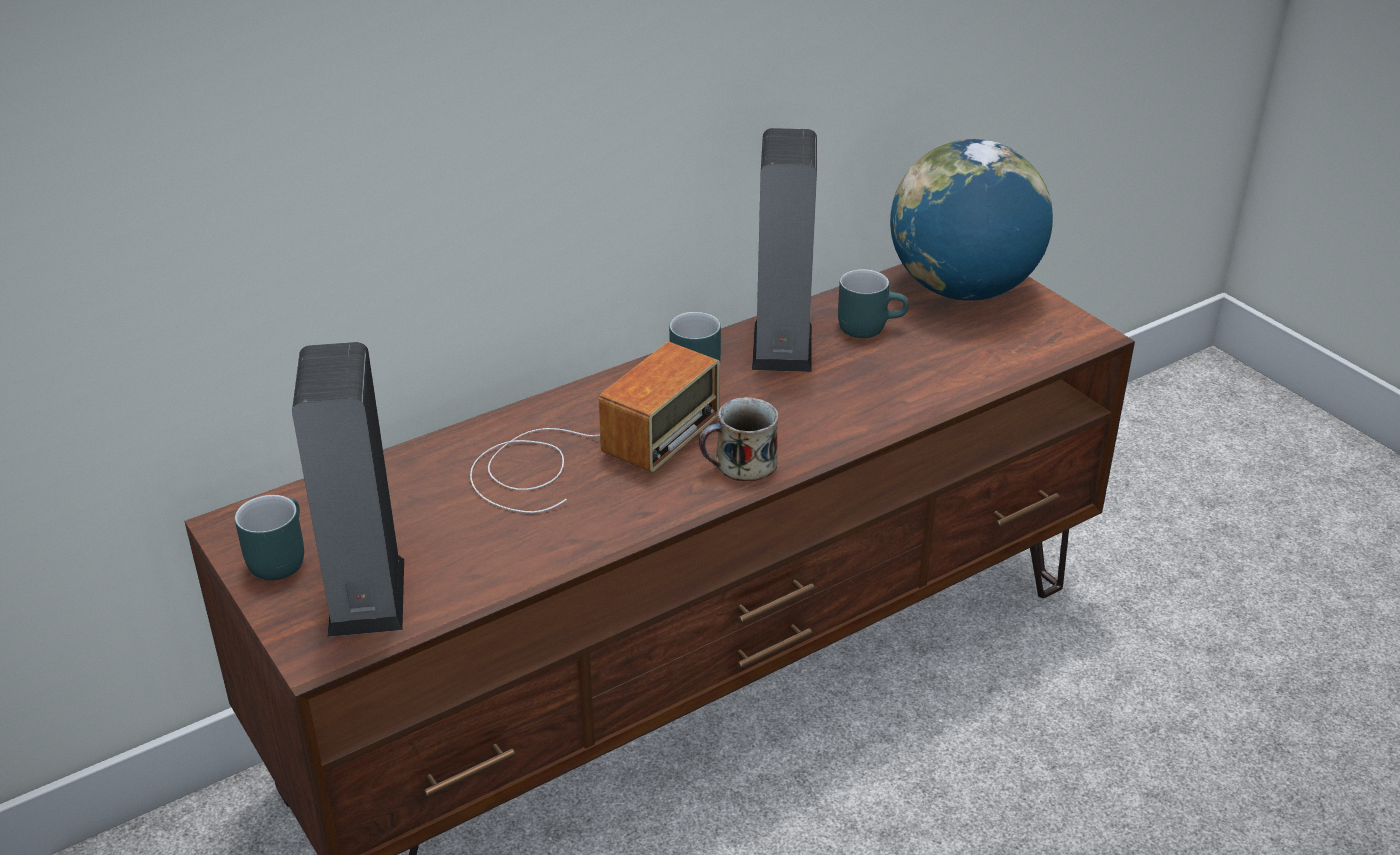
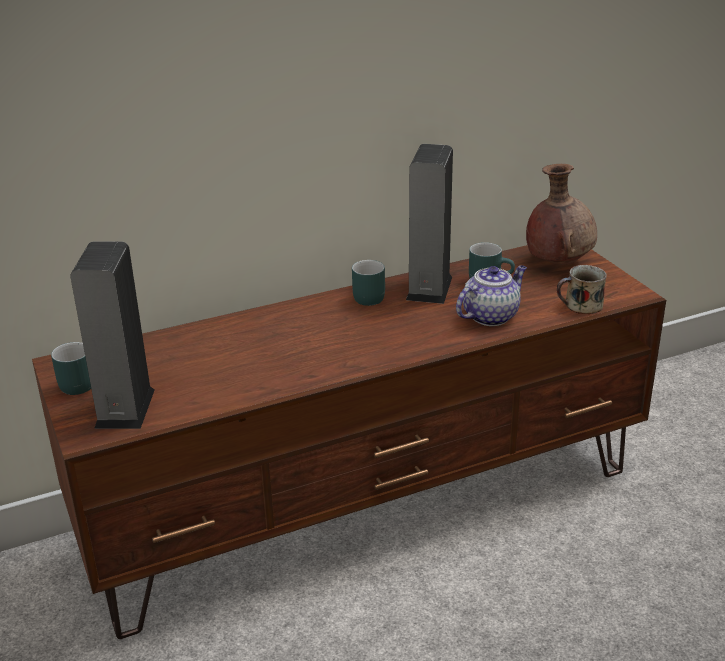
camera: 10 degrees right, 5 degrees down
radio [470,342,720,513] -> none
mug [699,397,779,481] -> mug moved to [557,265,607,314]
globe [890,139,1053,301] -> brown vase [526,164,597,265]
none -> teapot [456,265,527,326]

